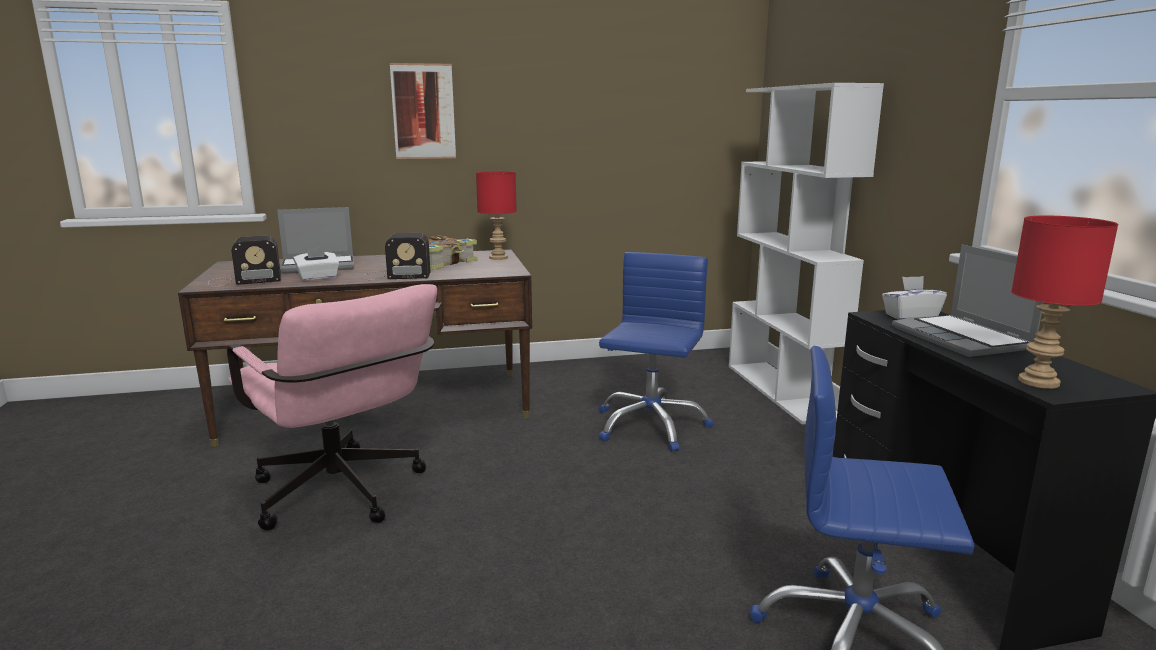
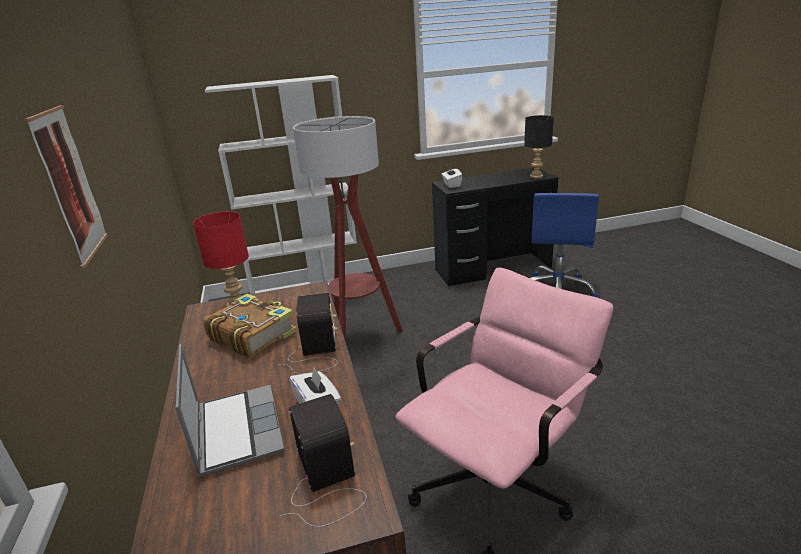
camera: 90 degrees left, 10 degrees up
blue office chair [599,252,713,452] -> floor lamp [293,116,403,341]
laptop [892,245,1044,357] -> none
red table lamp [1011,216,1118,389] -> black table lamp [524,115,554,179]

